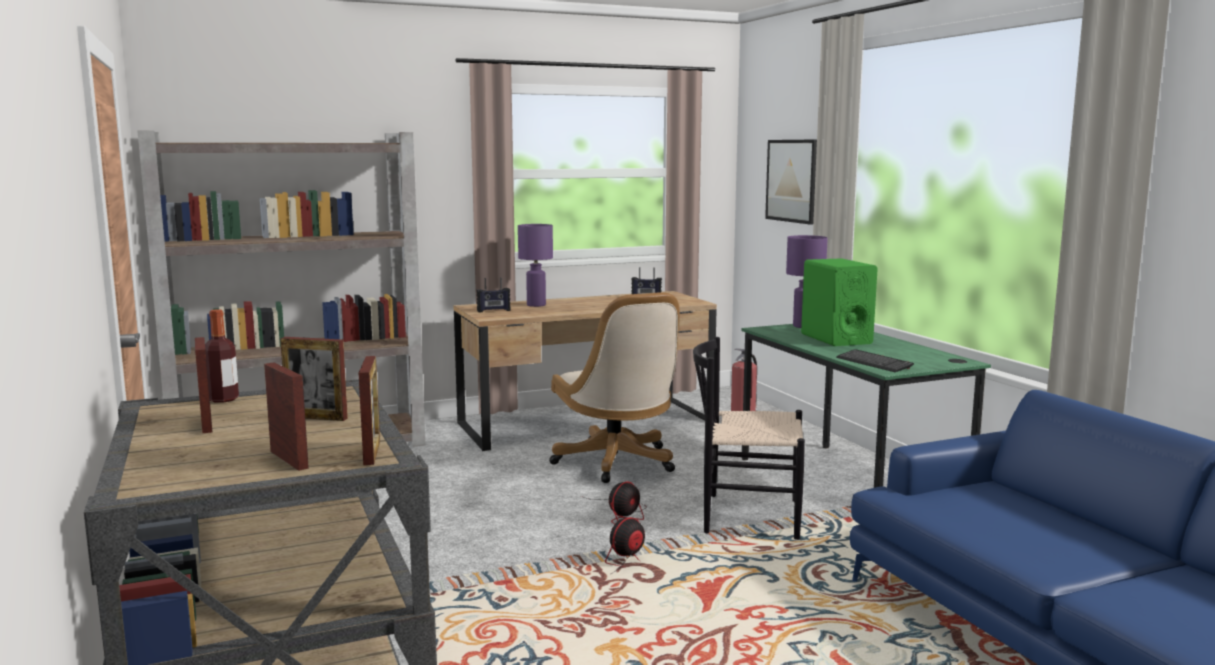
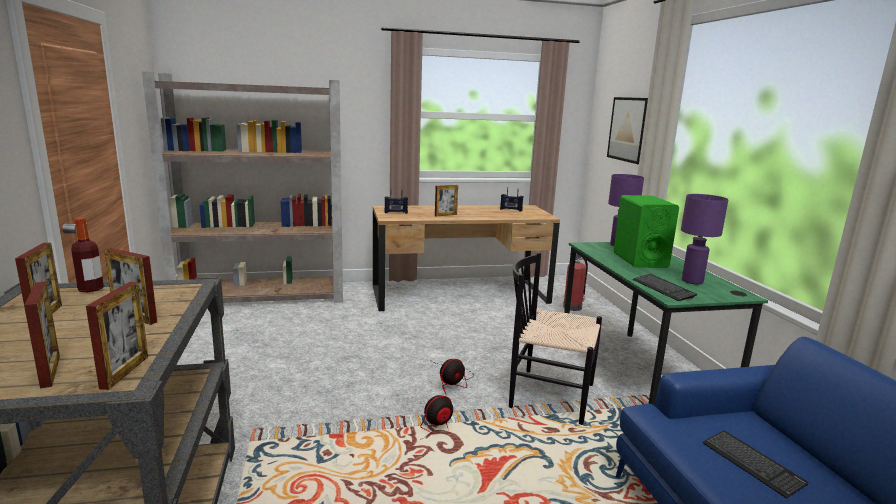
camera: 10 degrees right, 5 degrees up
purple table lamp [518,224,553,307] -> purple table lamp moved to [681,194,728,284]
office chair [549,292,680,483] -> none
none -> picture frame [435,185,458,216]
none -> keyboard [703,431,809,499]

